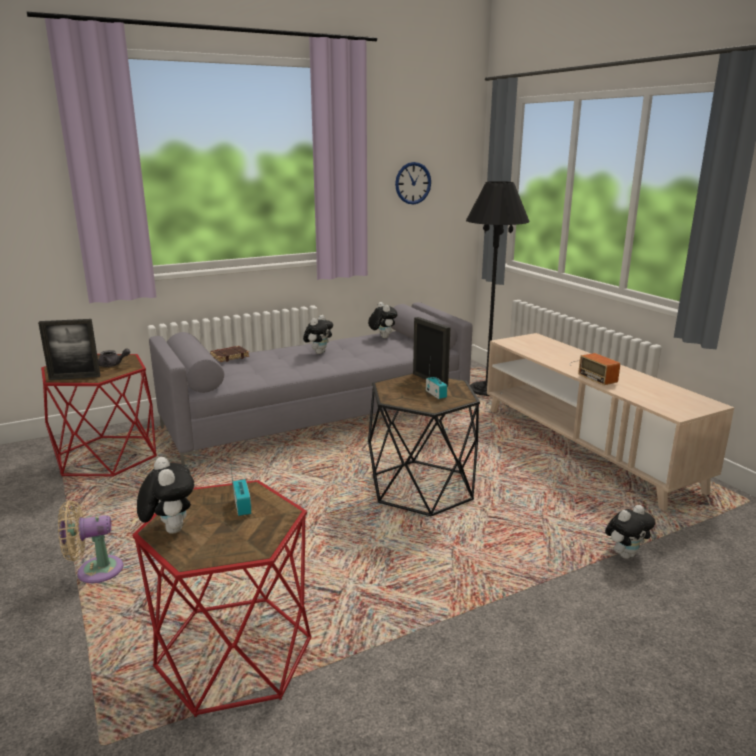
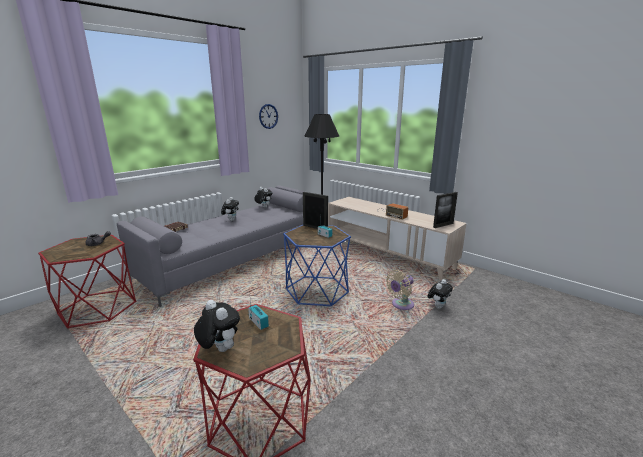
camera: 20 degrees left, 0 degrees up
picture frame [38,319,100,380] -> picture frame moved to [433,192,458,228]
beige fan [58,501,123,583] -> beige fan moved to [386,270,414,310]
black side table [368,373,480,517] -> blue side table [283,225,351,306]

